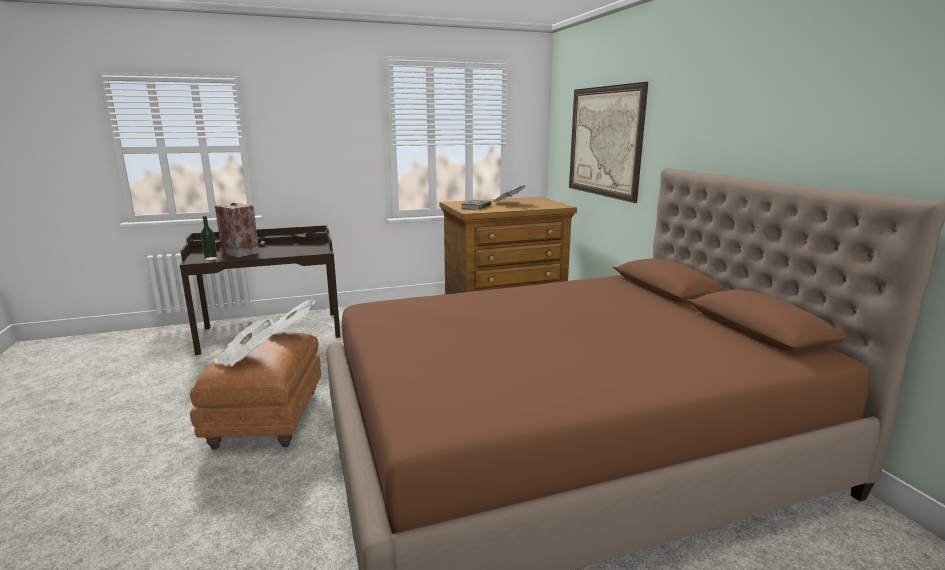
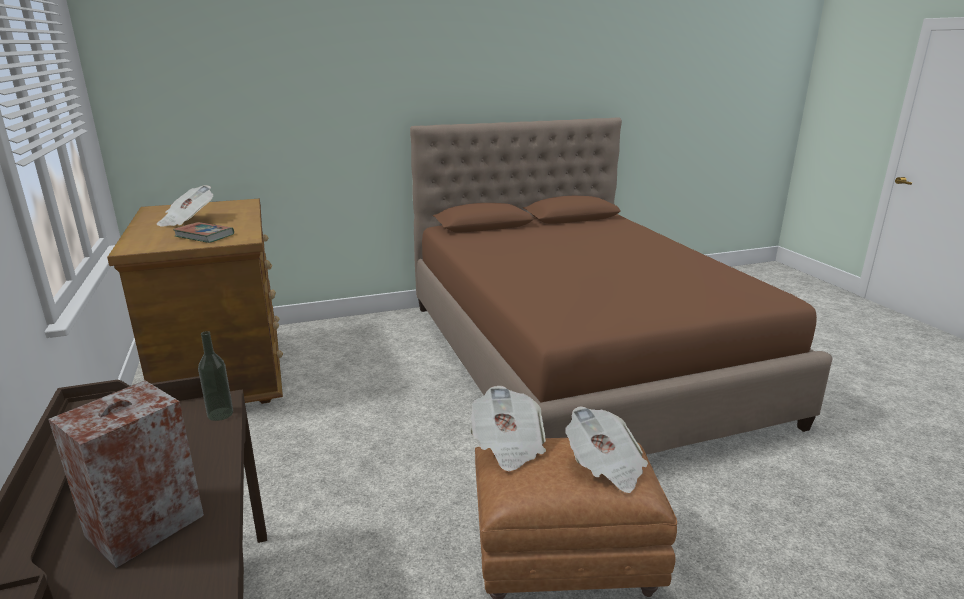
camera: 90 degrees left, 5 degrees up
bottle [201,216,217,260] -> bottle moved to [198,331,233,421]
picture [569,82,648,203] -> none

